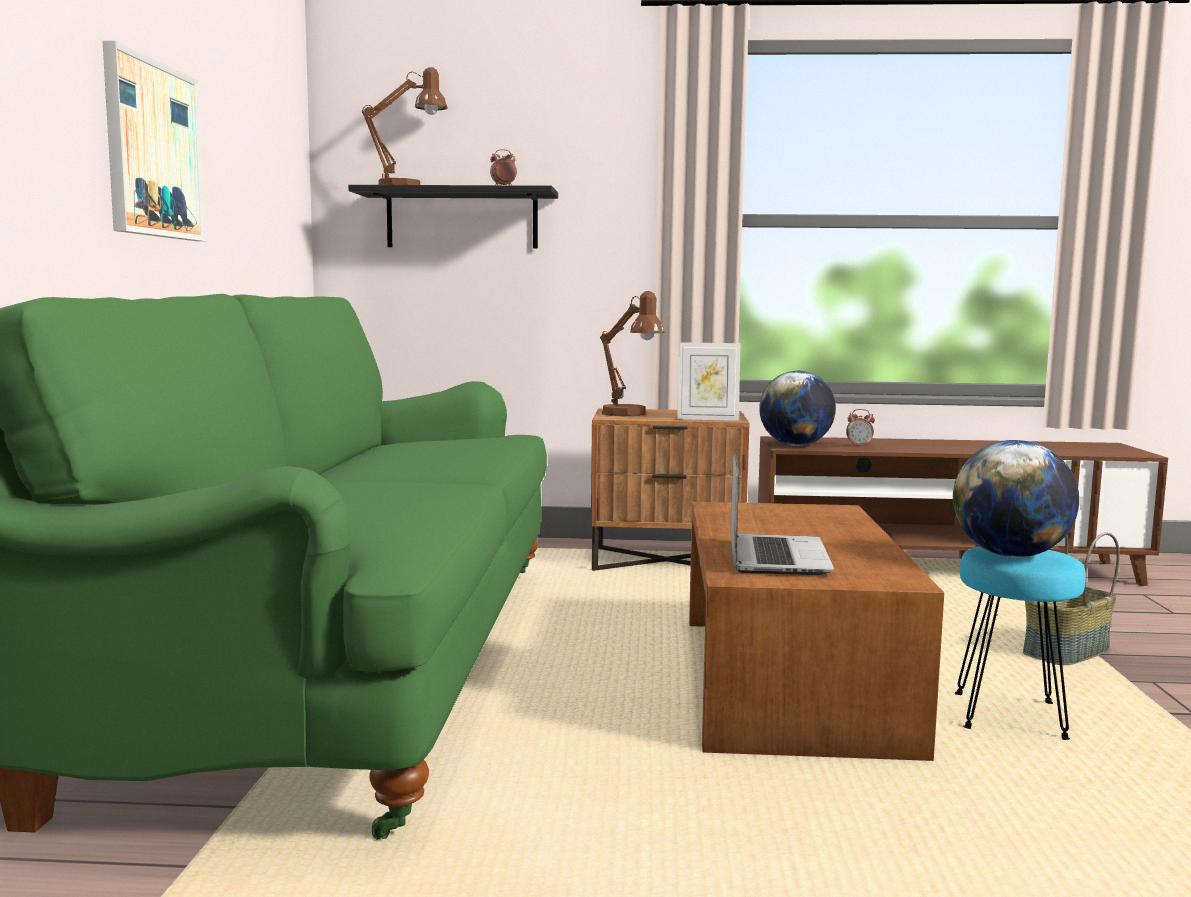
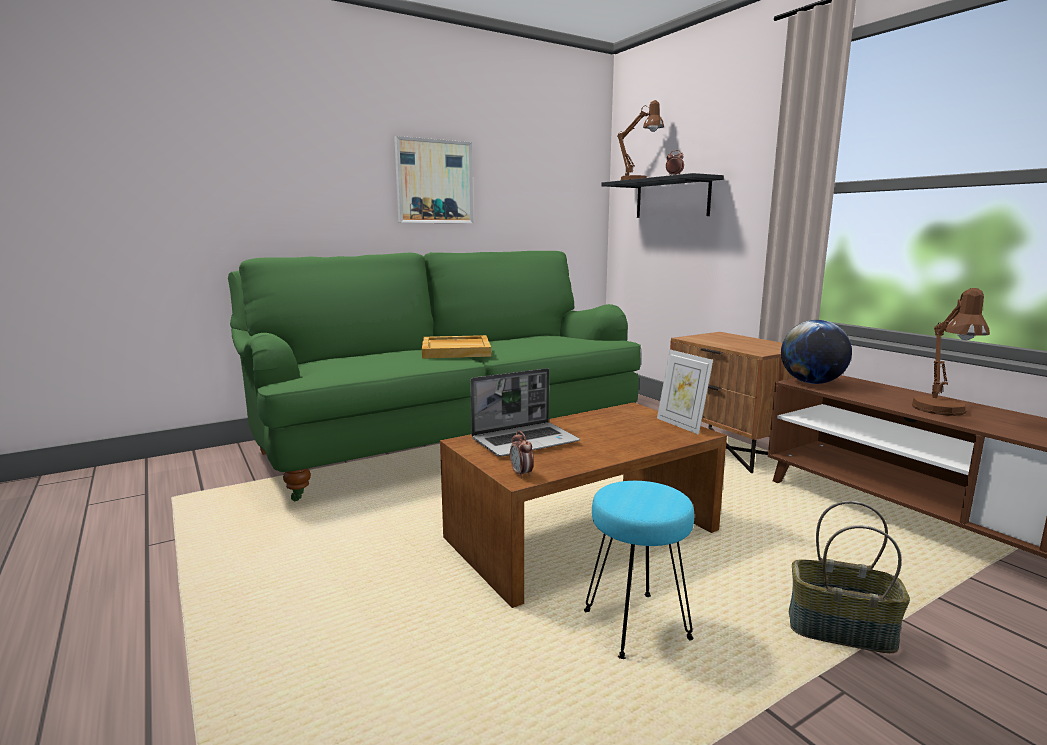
camera: 55 degrees right, 5 degrees up
brown table lamp [600,291,665,416] -> brown table lamp moved to [912,288,990,416]
picture frame [677,342,741,421] -> picture frame moved to [657,349,713,435]
alarm clock [846,409,875,447] -> alarm clock moved to [510,431,534,479]
globe [953,440,1079,557] -> none
none -> beige tray [422,335,491,359]

